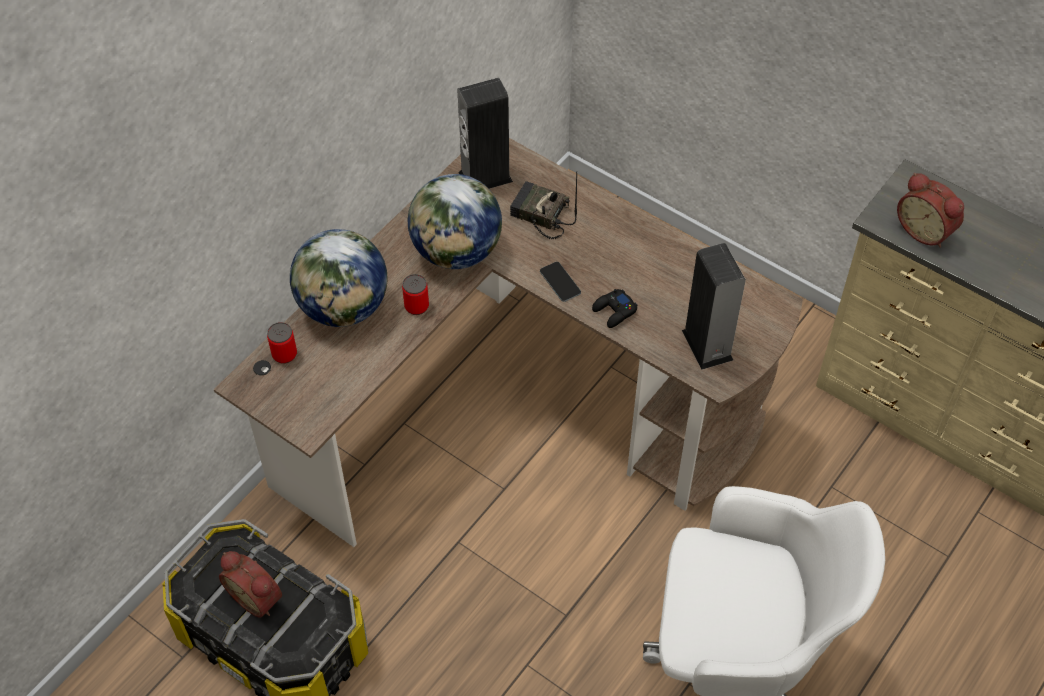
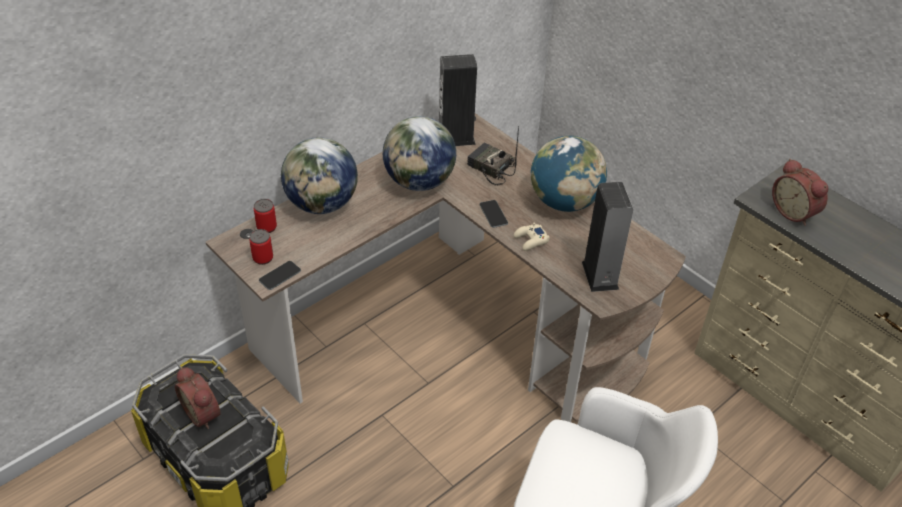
camera: 10 degrees right, 10 degrees down
can [402,274,429,315] -> can moved to [249,229,273,265]
black game controller [592,289,637,328] -> beige game controller [514,222,550,251]
none -> phone [259,261,301,290]
none -> globe [531,136,607,212]

